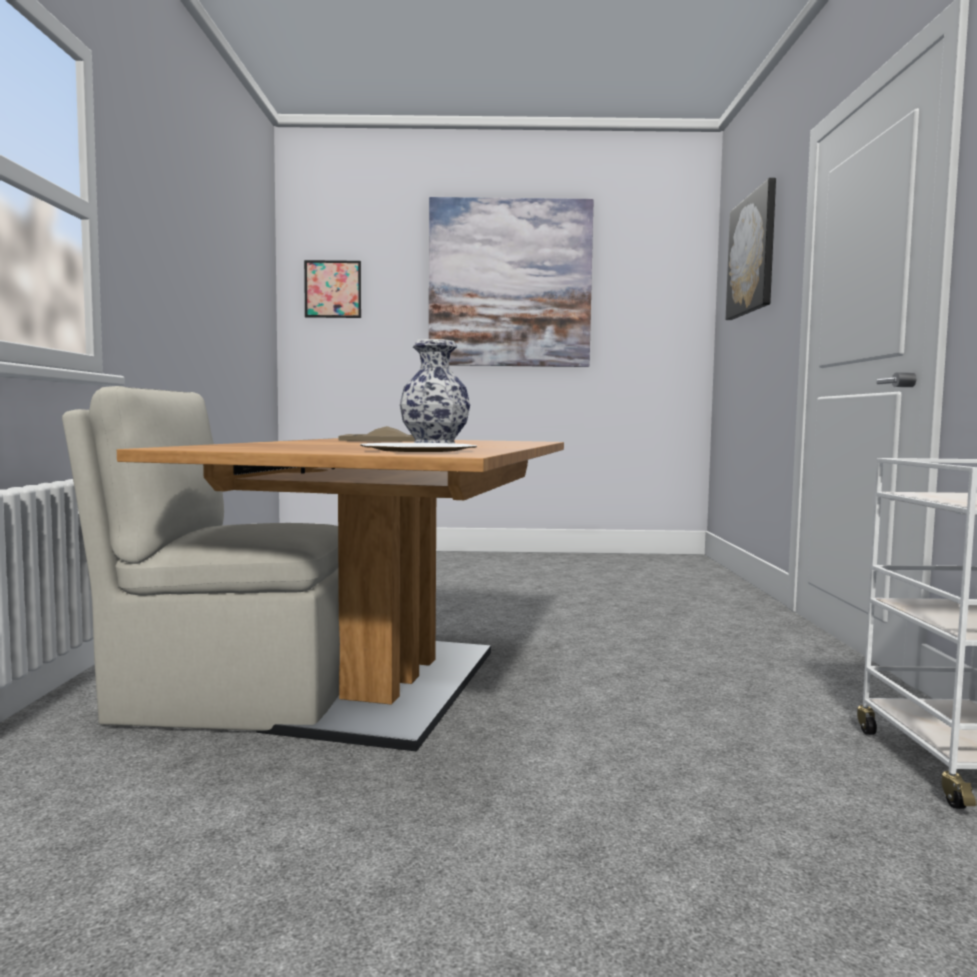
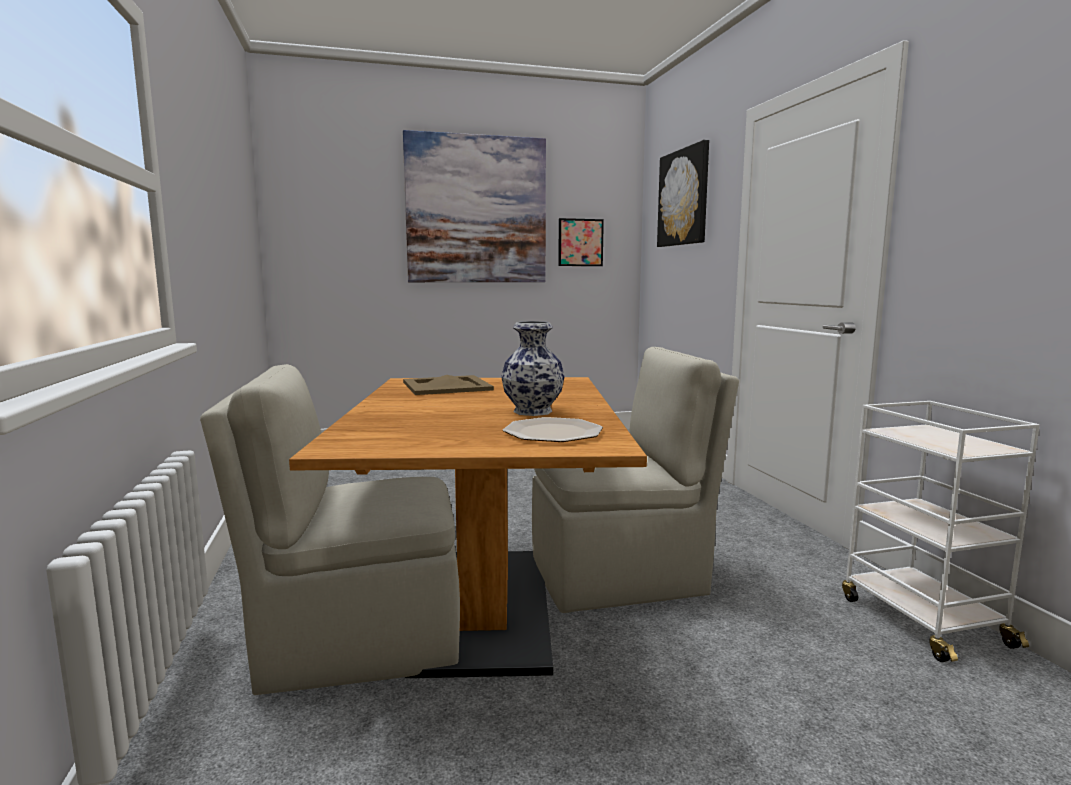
camera: 15 degrees left, 5 degrees up
picture [304,260,361,318] -> picture moved to [558,218,604,266]
none -> beige chair [532,347,739,613]

